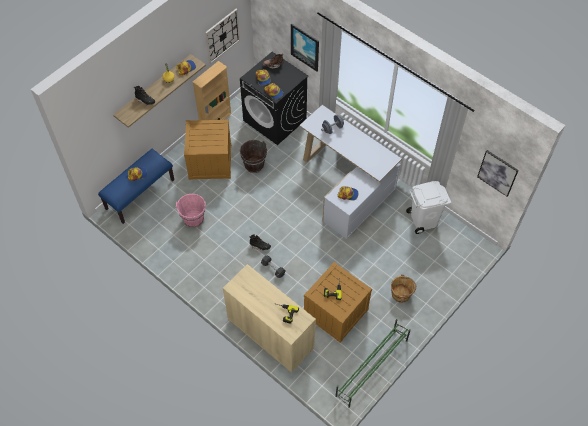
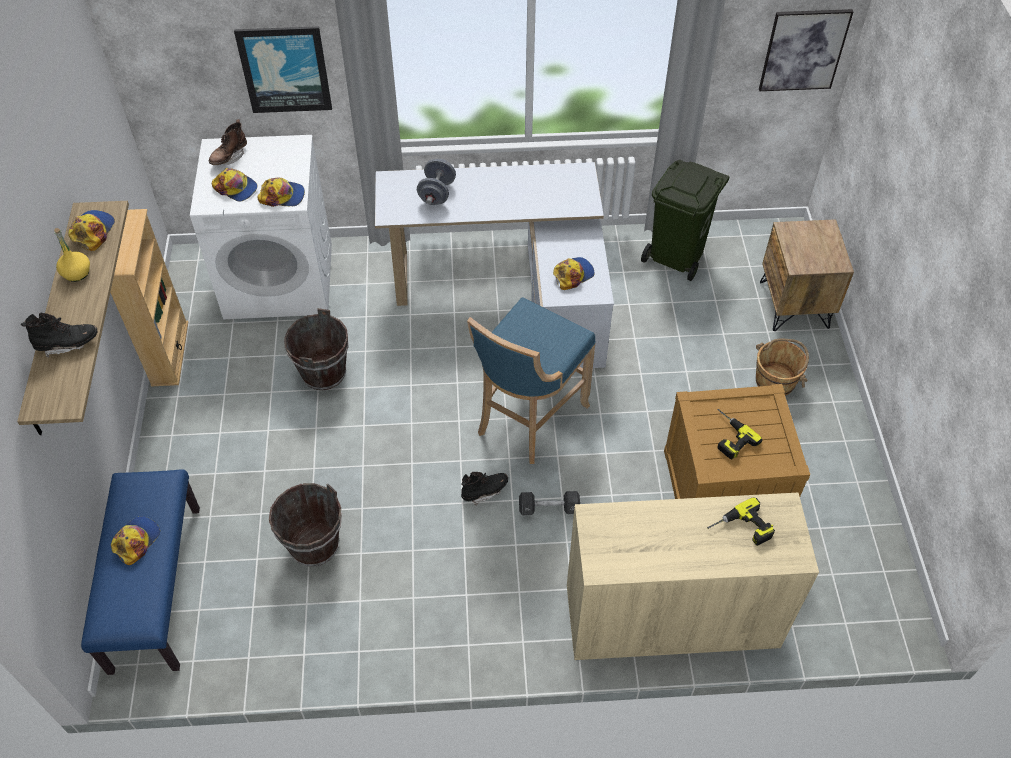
camera: 45 degrees left, 5 degrees down
pink bucket [176,194,206,228] -> brown bucket [269,483,342,566]
crate [184,119,231,180] -> none
wall clock [205,8,240,64] -> none
black washing machine [240,52,308,145] -> white washing machine [190,135,332,319]
green shoe rack [335,319,411,408] -> none
white trash can [406,181,452,234] -> green trash can [641,160,729,281]
none -> blue stool [467,298,596,464]
none -> brown nightstand [760,219,854,331]

